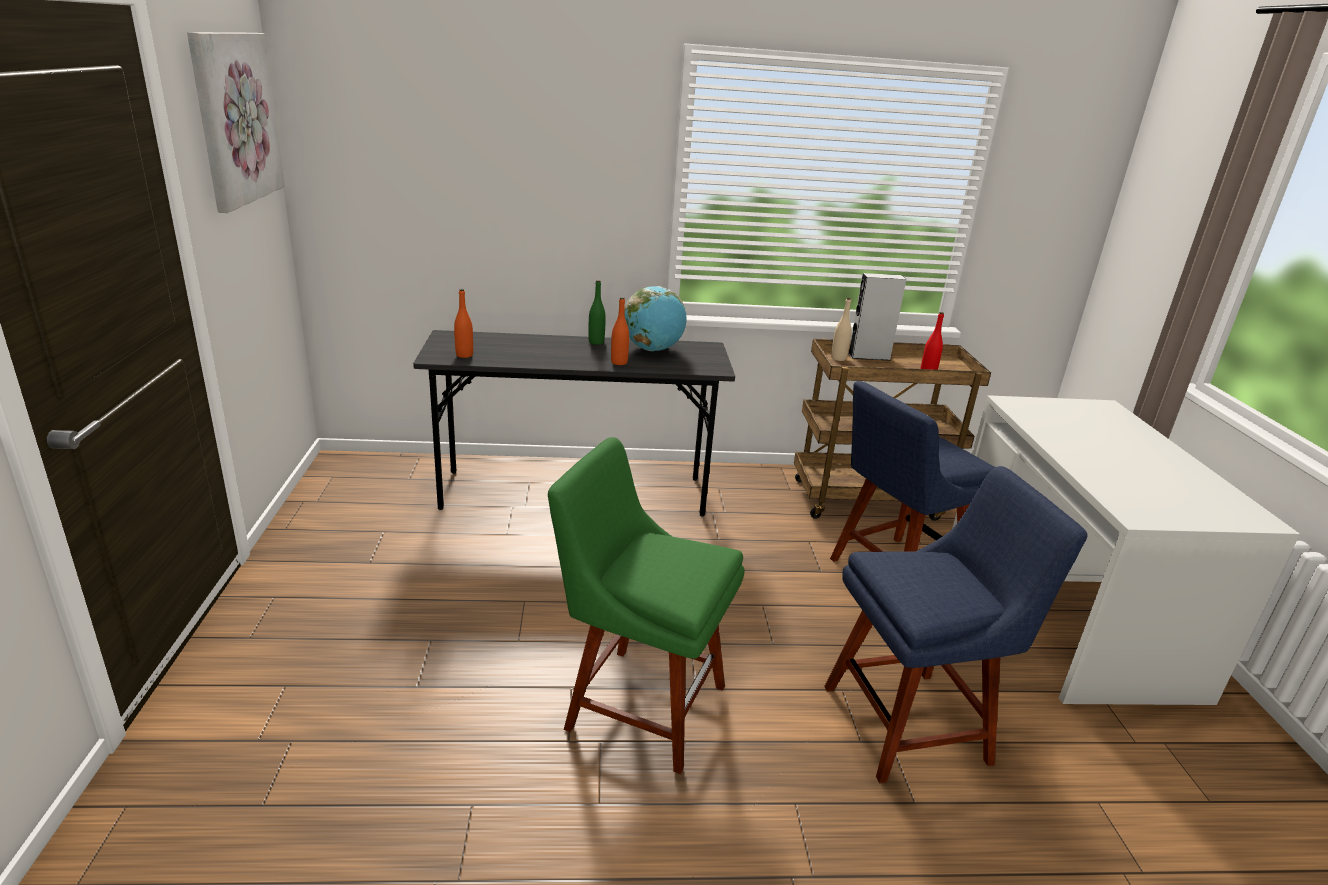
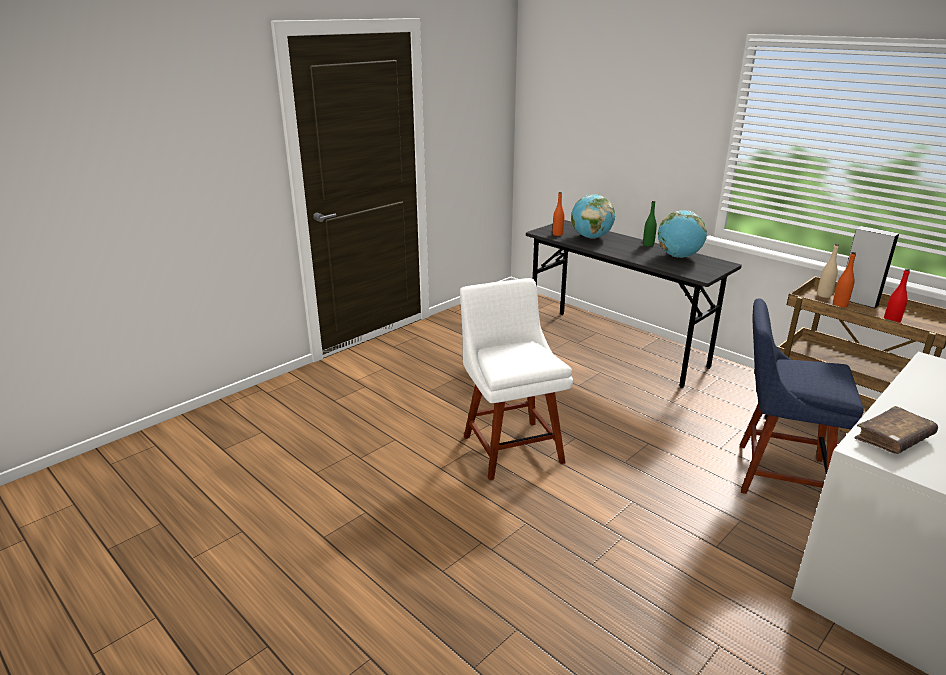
camera: 50 degrees right, 0 degrees up
picture [187,32,285,213] -> none
green chair [548,437,745,774] -> white chair [460,278,573,480]
orange bottle [611,297,629,365] -> orange bottle moved to [833,252,856,308]
blue chair [824,466,1088,783] -> none
none -> globe [571,194,615,239]
none -> brown book [855,406,938,454]

